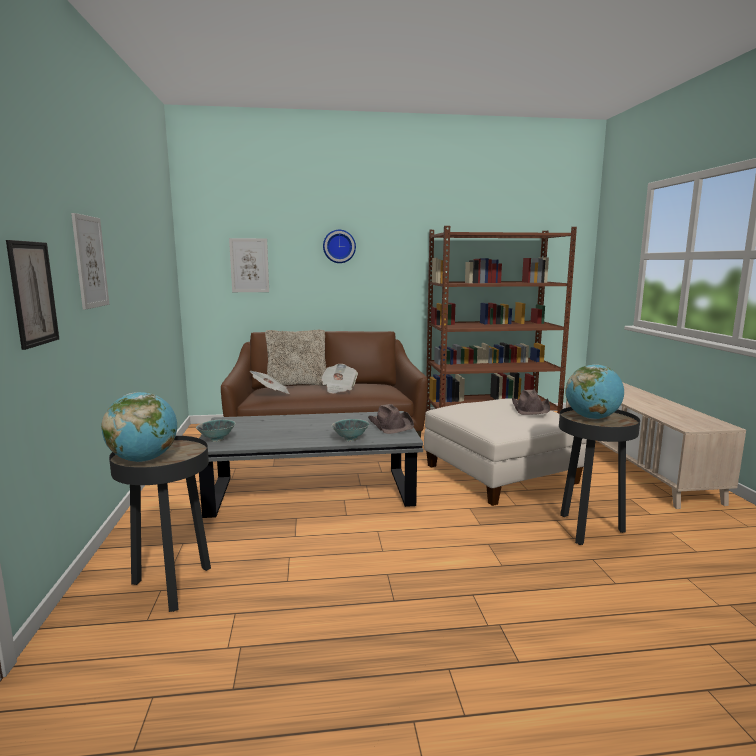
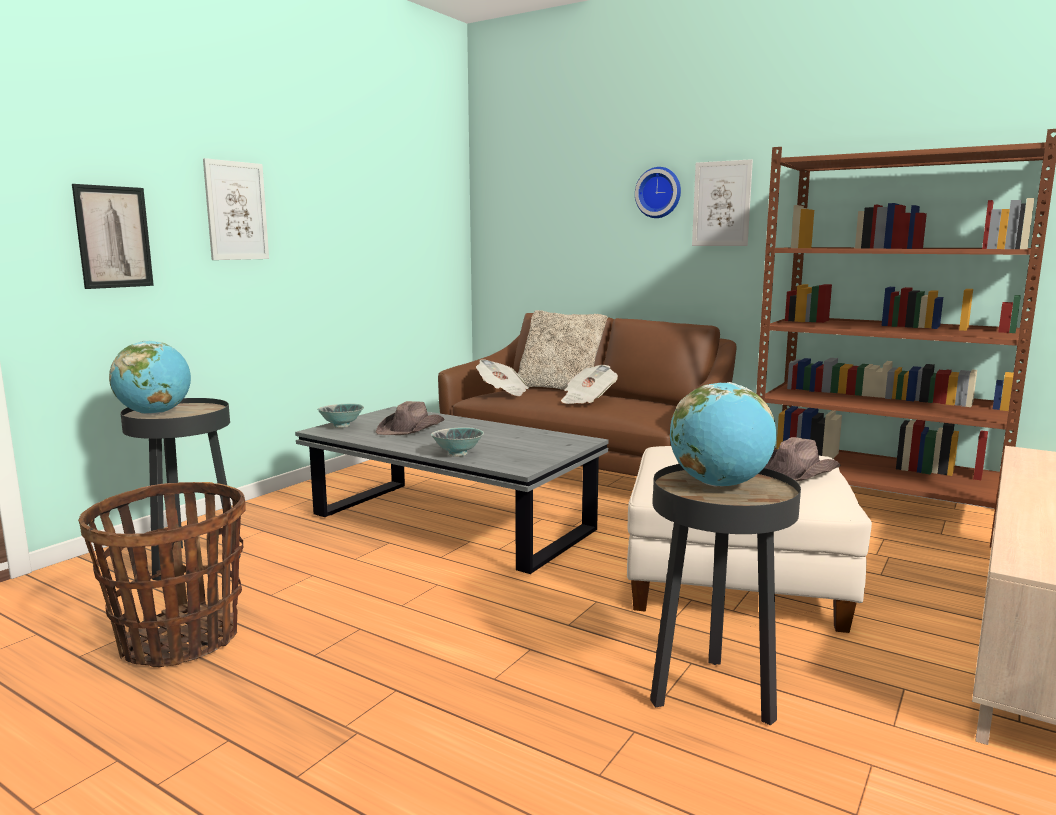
camera: 40 degrees right, 0 degrees up
picture [229,238,269,292] -> picture moved to [692,159,753,246]
brown hat [368,404,414,434] -> brown hat moved to [376,401,445,435]
none -> basket [78,482,245,667]

